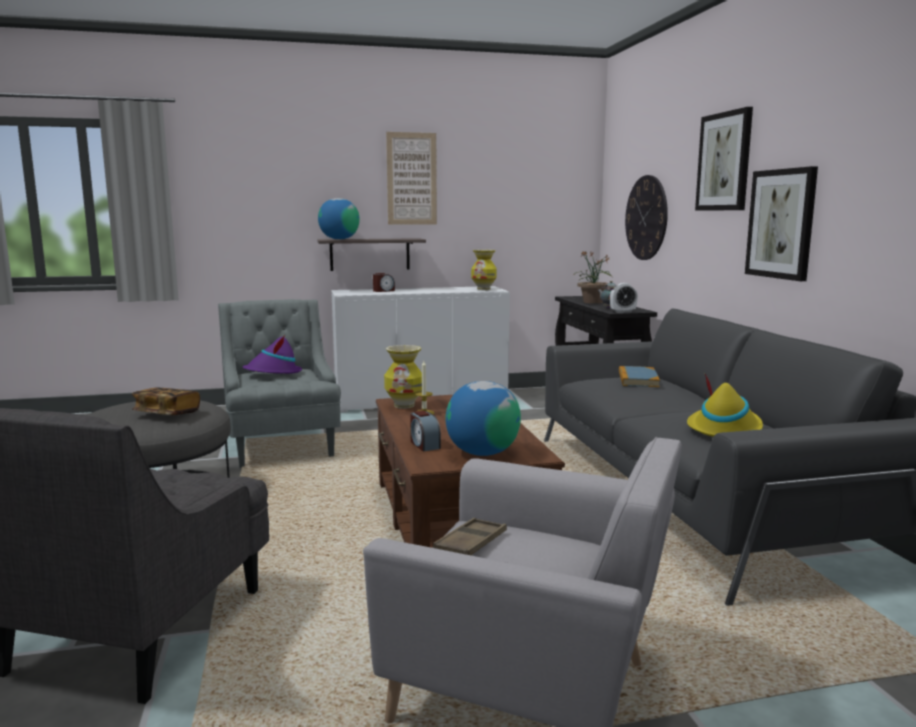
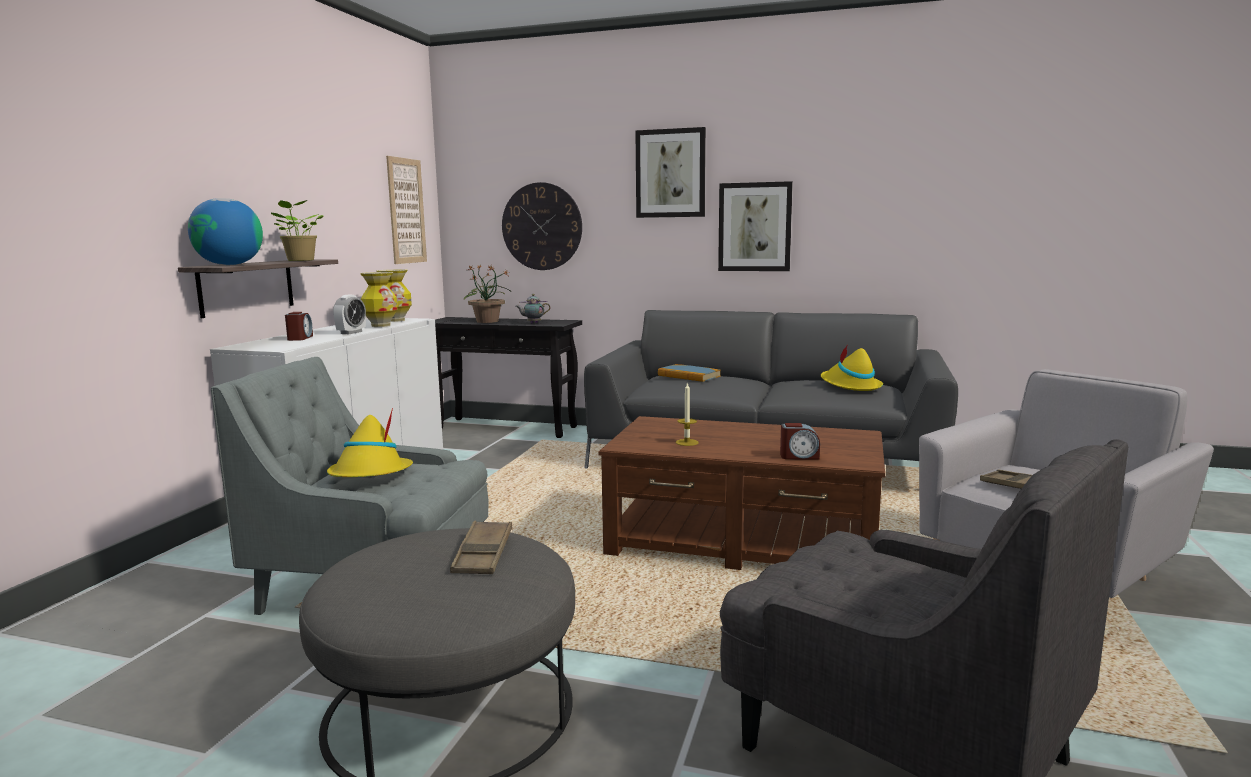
camera: 60 degrees left, 0 degrees up
book [132,388,200,415] -> brown tray [450,521,512,574]
purple hat [243,335,302,374] -> yellow hat [327,408,413,477]
vase [384,345,422,409] -> vase moved to [360,272,397,327]
picture [386,132,437,225] -> picture moved to [386,156,427,264]
globe [445,381,521,456] -> none
alarm clock [610,283,638,313] -> alarm clock moved to [333,295,366,334]
none -> potted plant [270,200,324,261]

